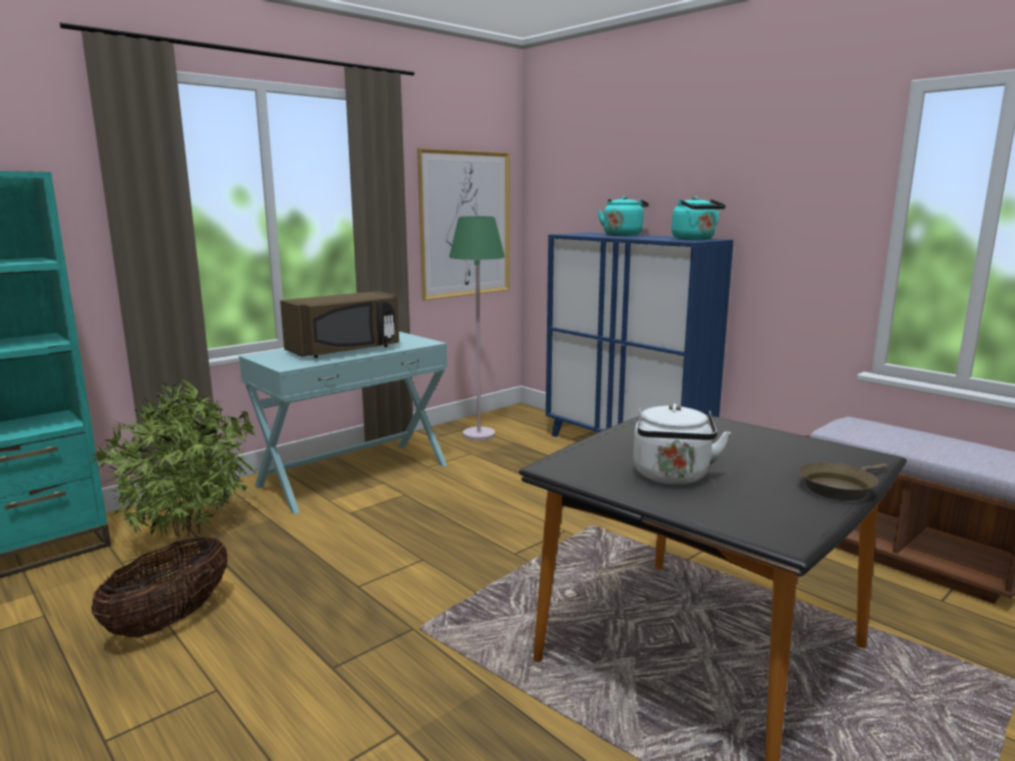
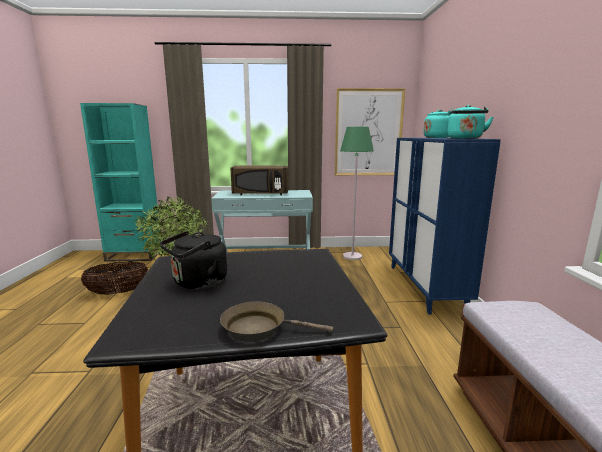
camera: 40 degrees right, 0 degrees up
white kettle [633,404,731,484] -> black kettle [160,231,227,289]

